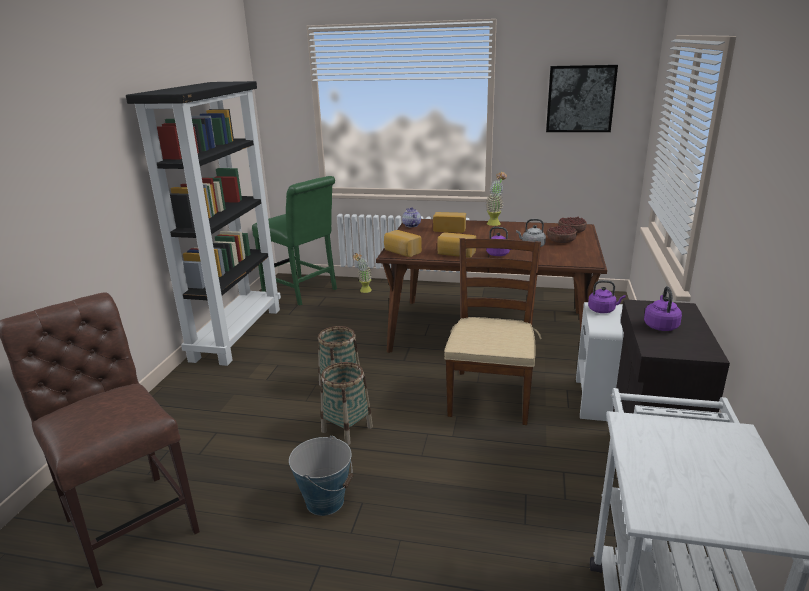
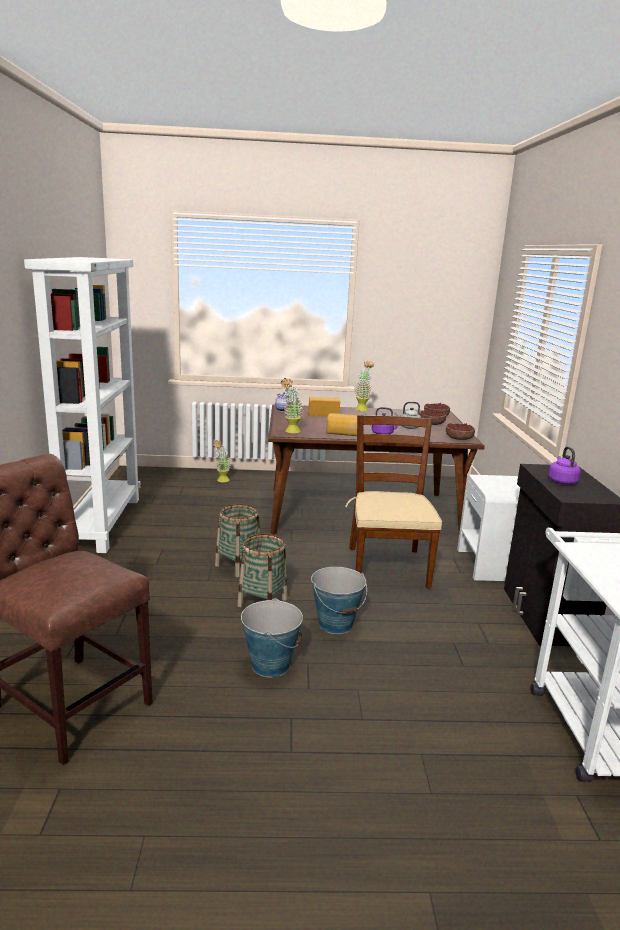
camera: 15 degrees left, 5 degrees down
black bookcase [126,81,281,366] -> white bookcase [24,257,141,553]
green chair [252,176,337,305] -> none
bread [384,230,422,257] -> potted plant [281,378,303,433]
picture [546,65,618,132] -> none
purple kettle [588,280,626,313] -> none
none -> bucket [311,567,367,634]
none -> bowl [446,423,475,440]

